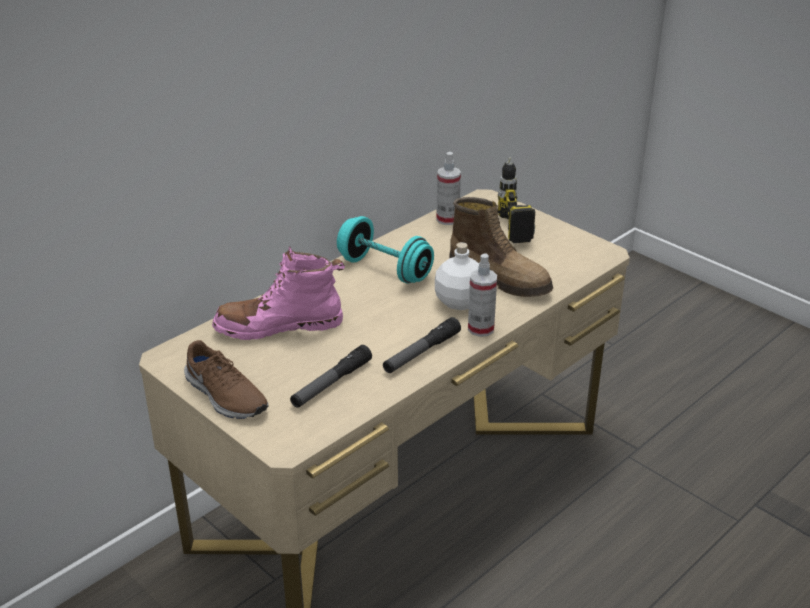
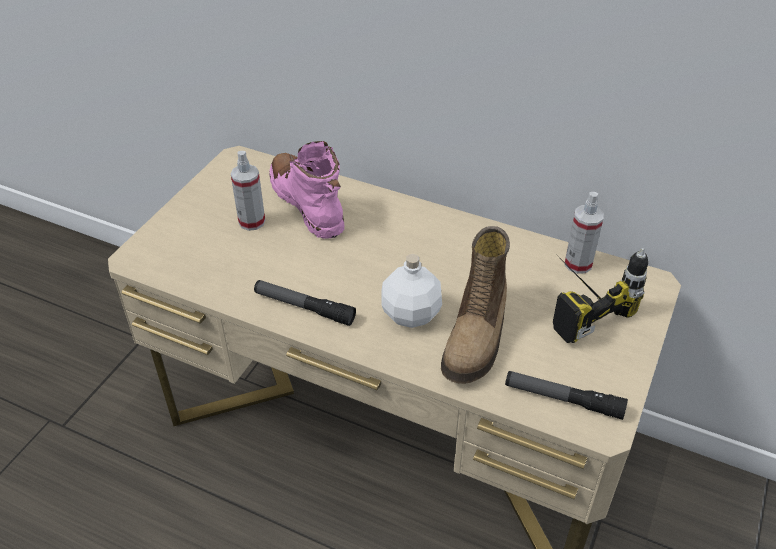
camera: 70 degrees right, 10 degrees up
brown shoe [184,340,269,419] -> none
flashlight [290,345,372,408] -> flashlight moved to [505,371,628,420]
turquoise dumbbell [337,216,434,283] -> none
spray bottle [468,253,497,337] -> spray bottle moved to [231,151,265,231]

